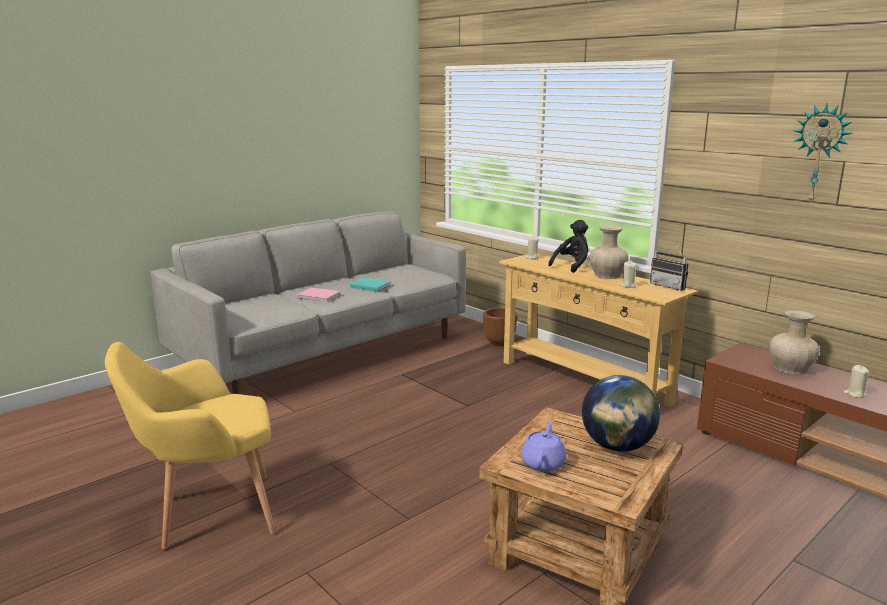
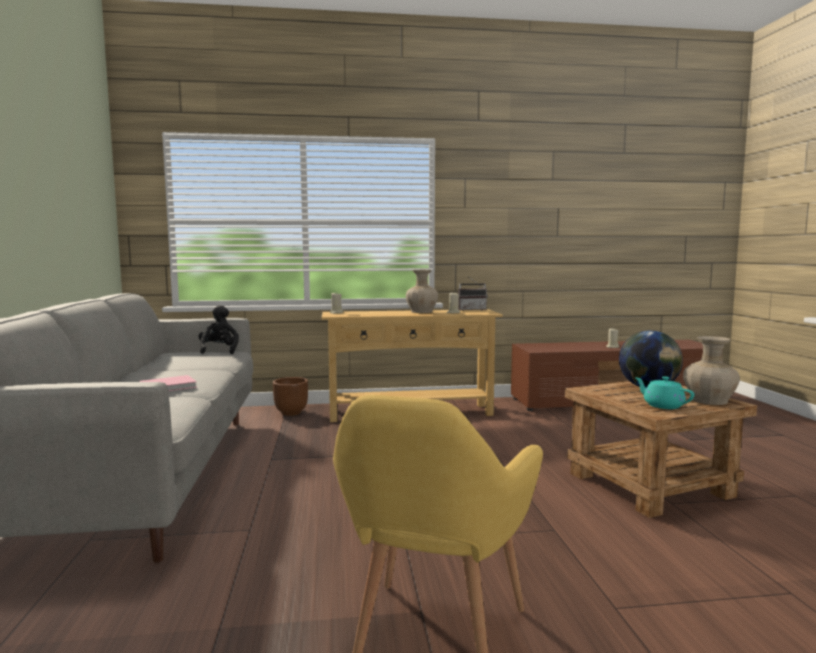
camera: 55 degrees left, 10 degrees down
turquoise book [350,278,391,292] -> none
purple teapot [521,422,567,472] -> turquoise teapot [635,376,694,409]
black plush toy [548,220,589,273] -> black plush toy moved to [199,305,239,354]
beige vase [769,310,819,375] -> beige vase moved to [683,336,740,405]
wall clock [794,104,852,204] -> none

